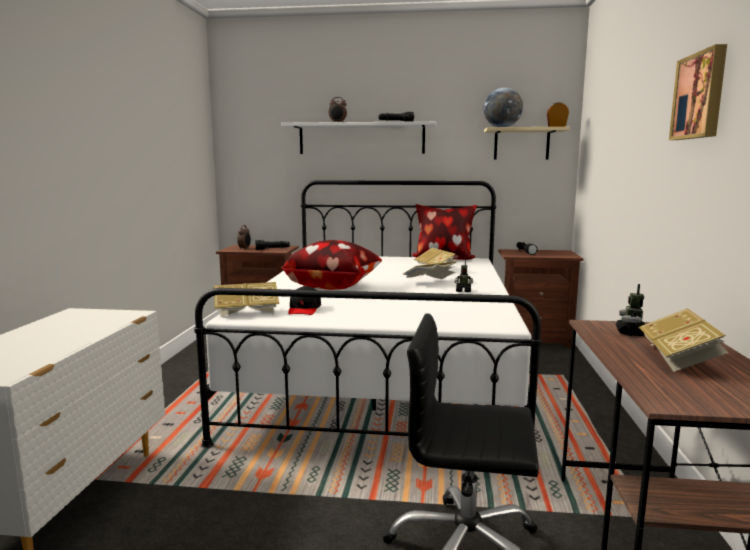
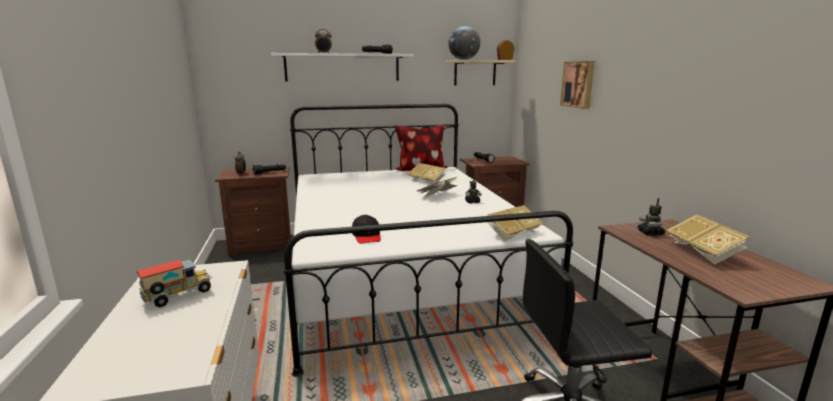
camera: 20 degrees left, 5 degrees up
book [214,282,279,317] -> book moved to [487,205,543,242]
pillow [281,240,382,290] -> none
picture [669,44,727,140] -> picture moved to [560,61,595,109]
none -> toy truck [137,260,212,307]

